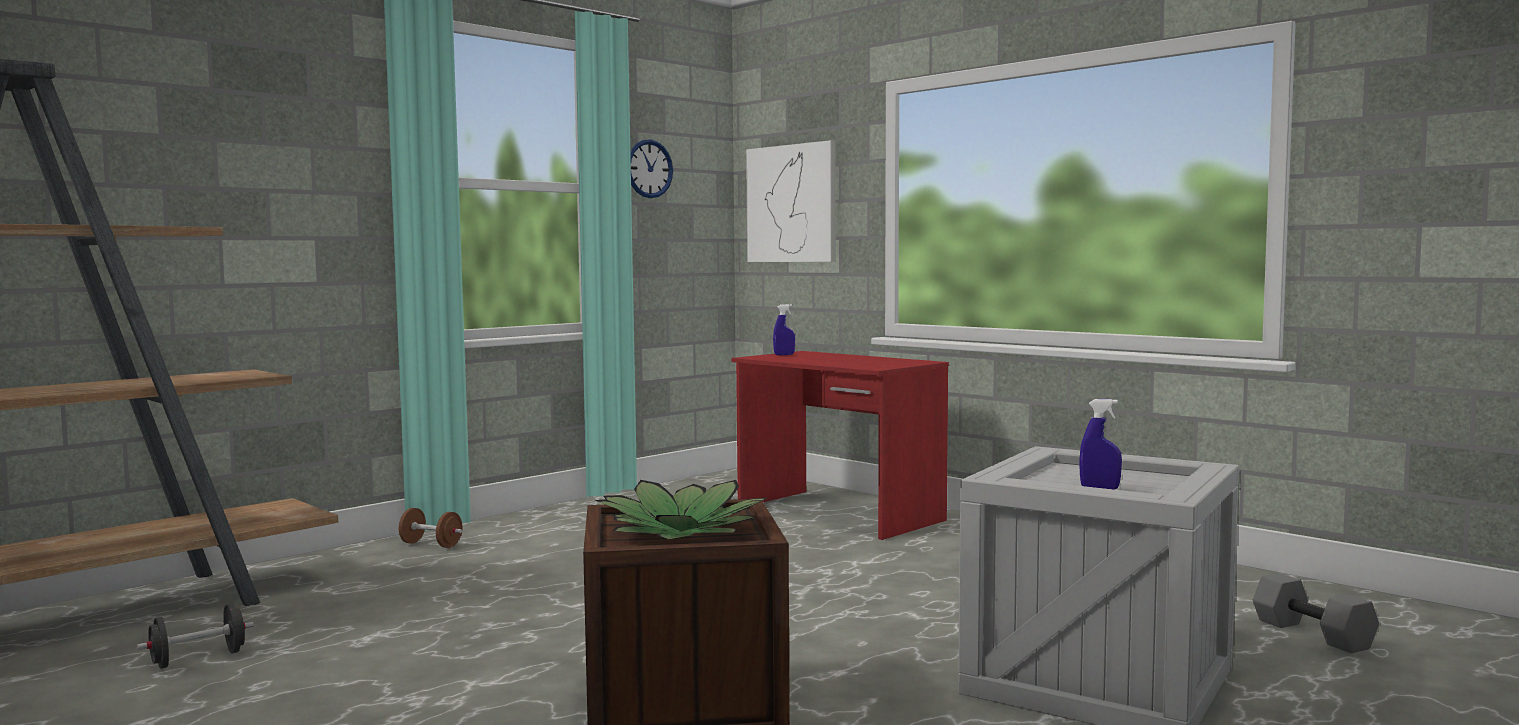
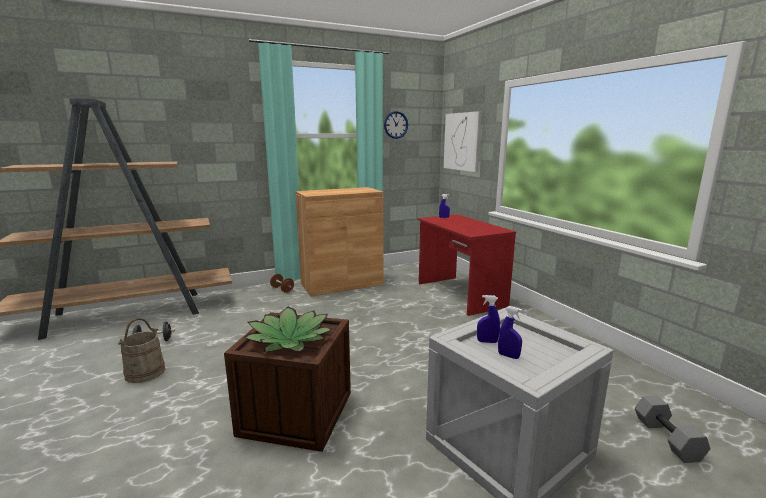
camera: 20 degrees right, 10 degrees up
none -> beige bucket [118,318,165,383]
none -> brown cabinet [296,187,384,296]
none -> blue spray bottle [477,295,500,343]

